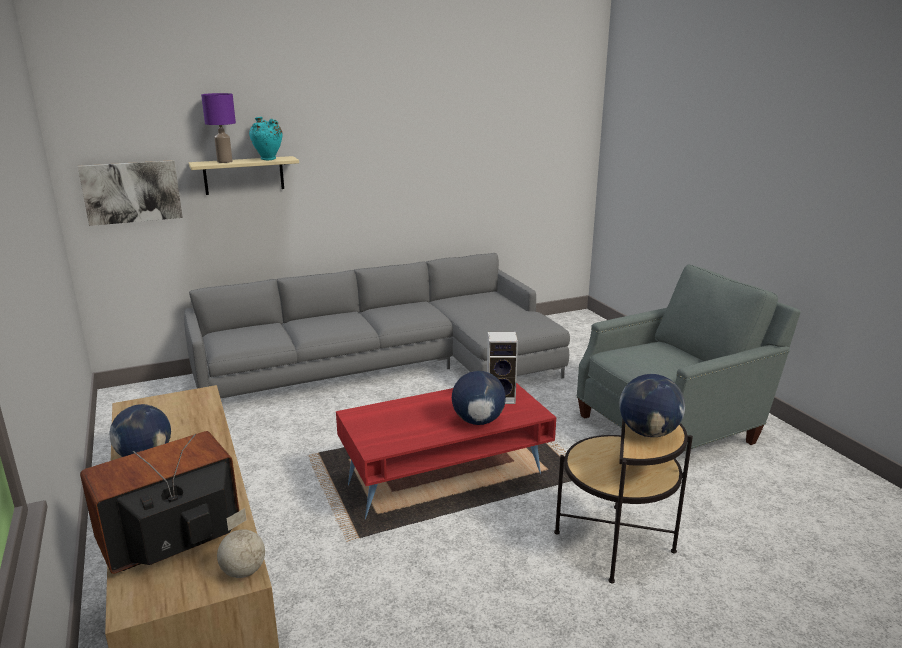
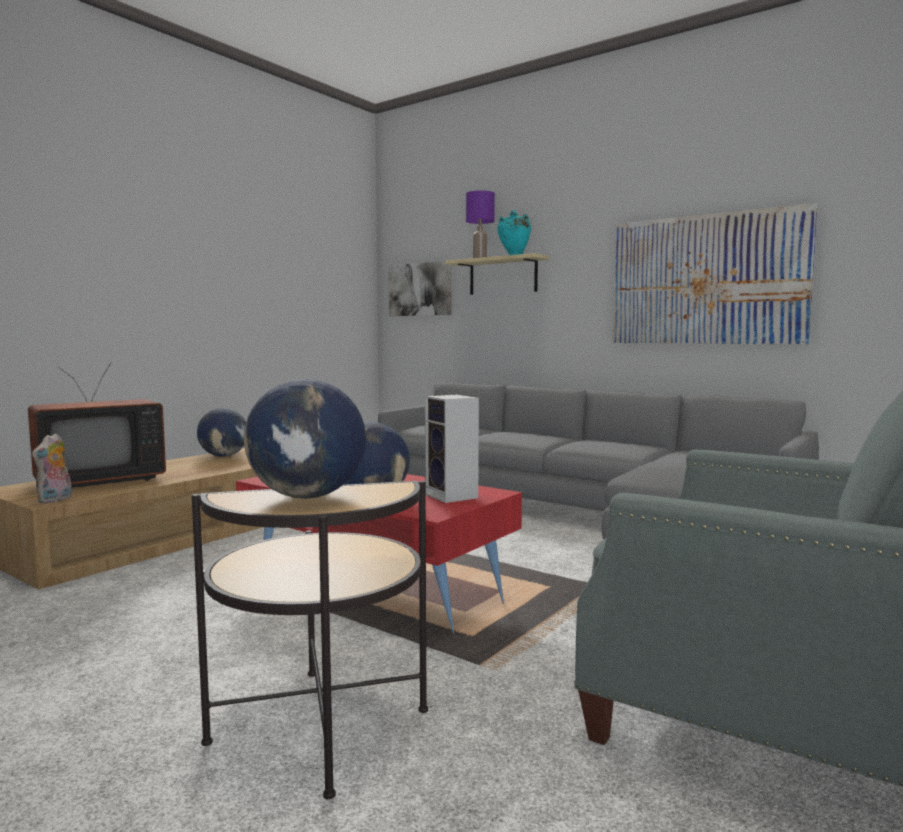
camera: 60 degrees right, 15 degrees down
television [80,431,239,574] -> television turned 120 degrees clockwise [28,362,166,488]
globe [217,508,265,578] -> plush toy [32,433,72,504]
none -> picture [613,203,818,344]

